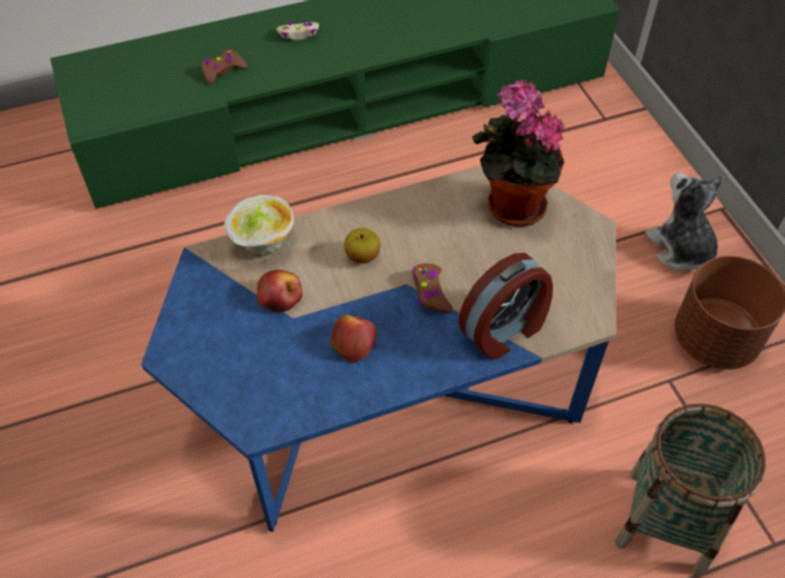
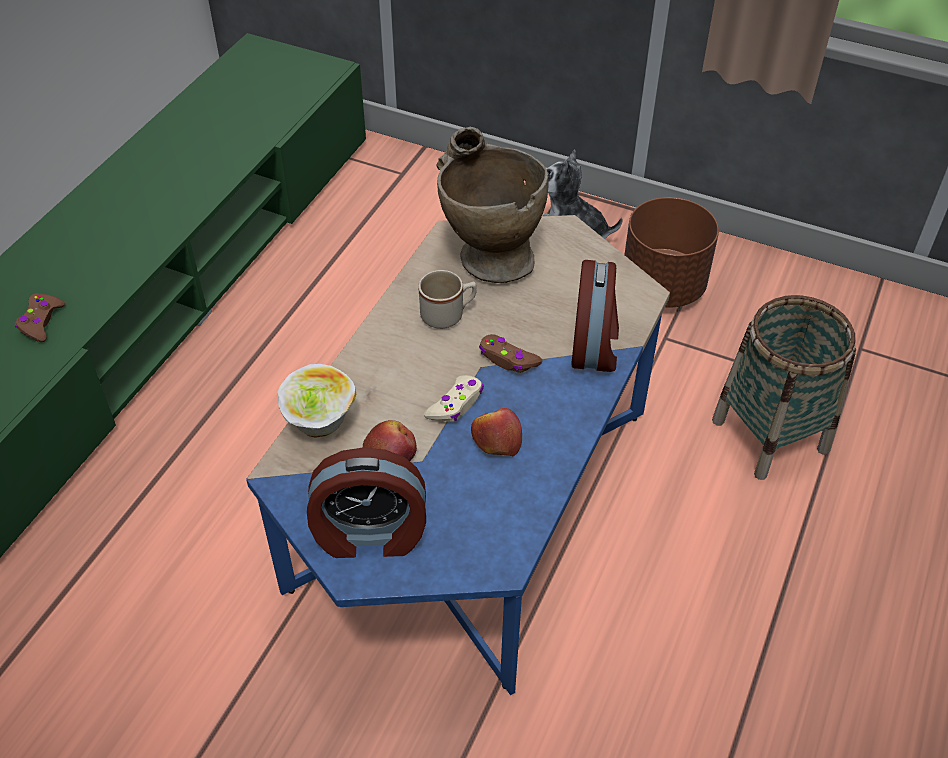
camera: 45 degrees left, 5 degrees down
beige game controller [276,22,319,40] -> beige game controller moved to [424,375,484,422]
apple [344,228,380,264] -> none
potted plant [472,79,564,227] -> beige vase [436,127,548,283]
none -> alarm clock [307,447,426,558]
none -> beige mug [418,270,477,329]

